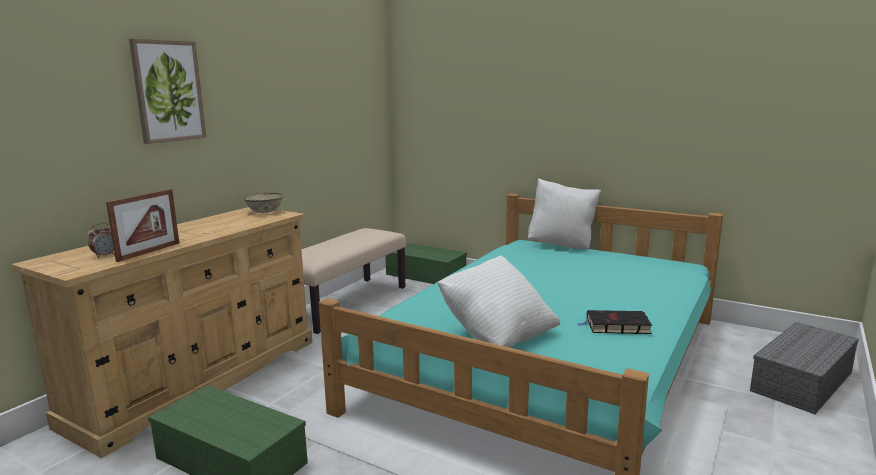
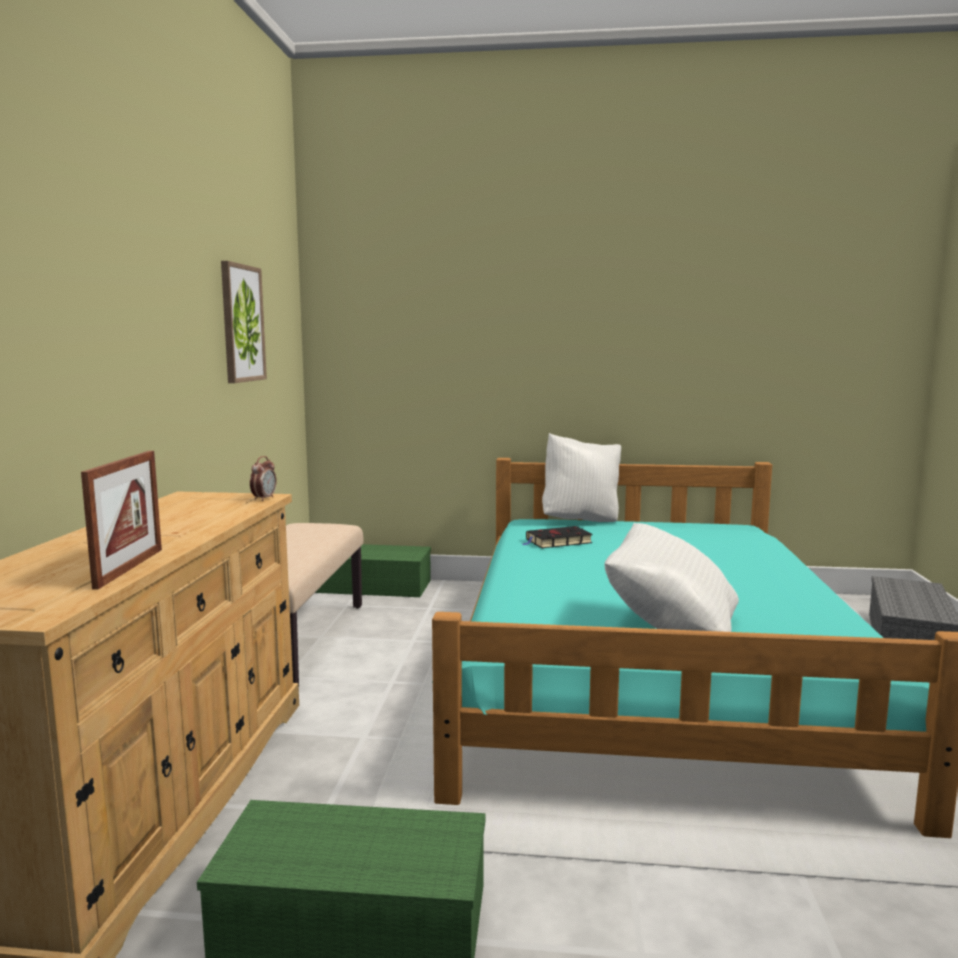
camera: 25 degrees left, 5 degrees down
alarm clock [88,223,114,258] -> alarm clock moved to [250,456,277,501]
picture [129,39,206,144] -> picture moved to [221,261,267,383]
bowl [243,193,283,213] -> none
black book [577,310,652,334] -> black book moved to [523,526,593,548]

